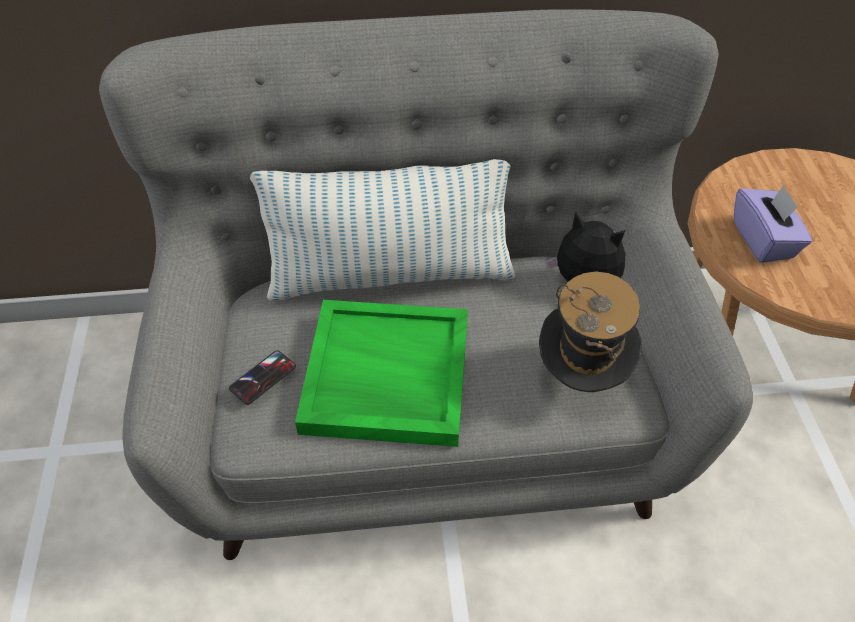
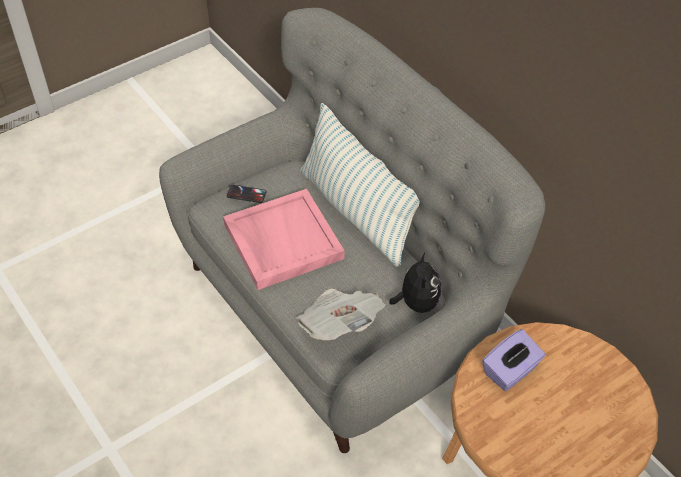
camera: 60 degrees right, 0 degrees up
green tray [295,300,468,447] -> pink tray [223,189,344,290]
hat [539,271,642,392] -> newspaper [296,288,385,340]

